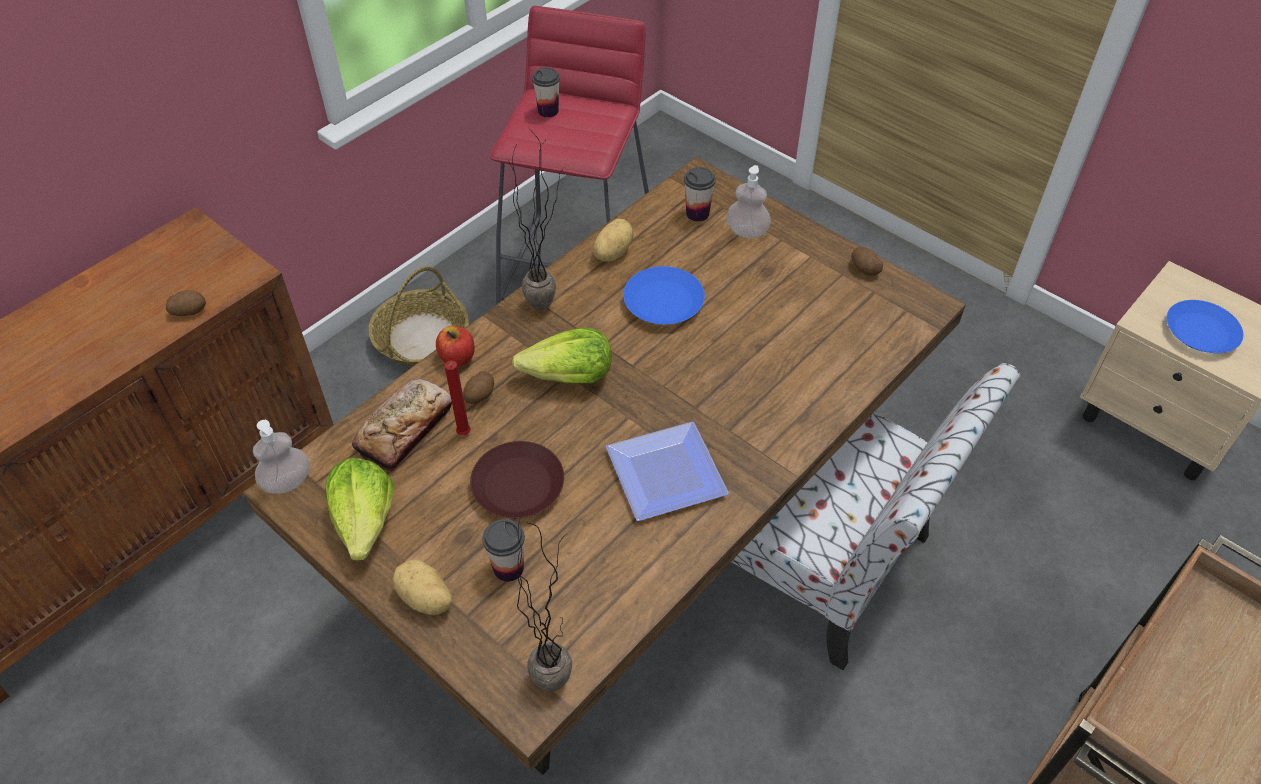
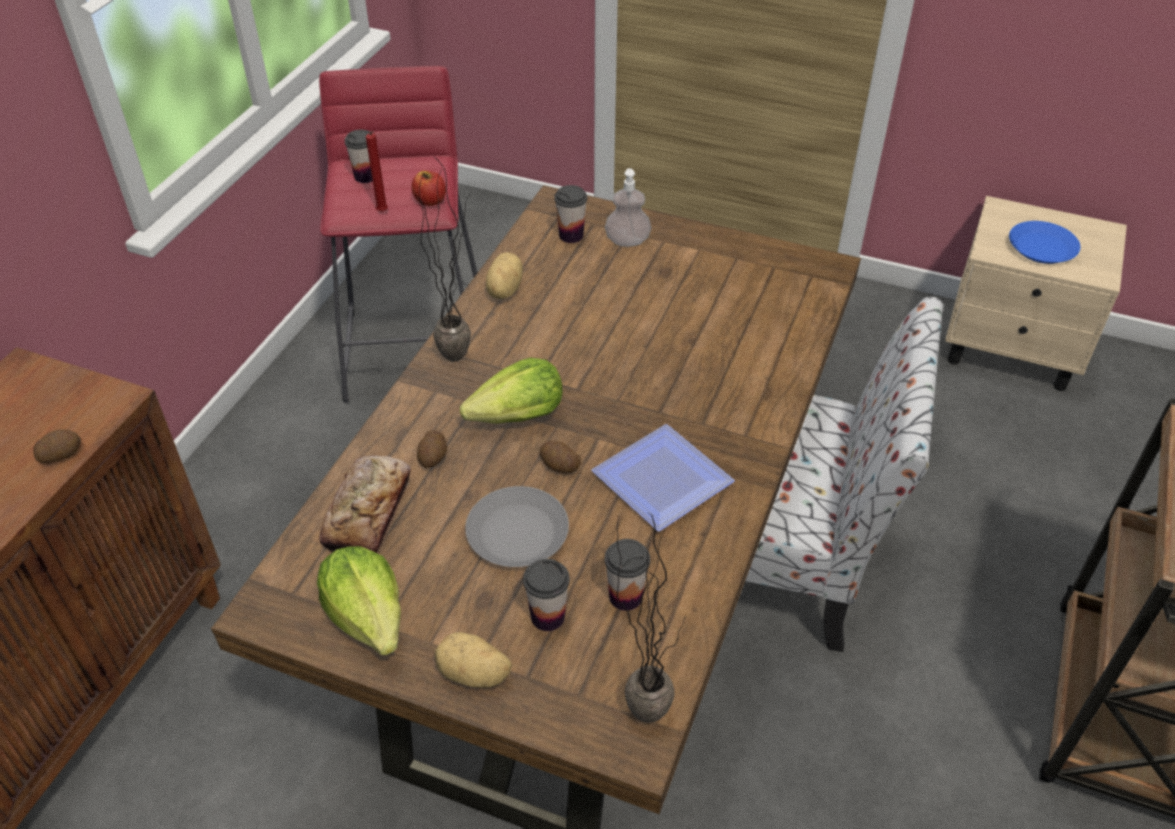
camera: 20 degrees left, 5 degrees down
soap dispenser [253,420,310,494] -> none
basket [368,266,469,366] -> none
apple [436,326,475,367] -> apple moved to [412,171,446,206]
red candle [444,360,471,435] -> red candle moved to [366,131,388,212]
brown plate [470,441,564,518] -> grey plate [465,486,569,567]
blue plate [623,266,705,325] -> none
potato [851,247,883,276] -> potato moved to [540,441,581,473]
none -> cup [604,539,650,611]

